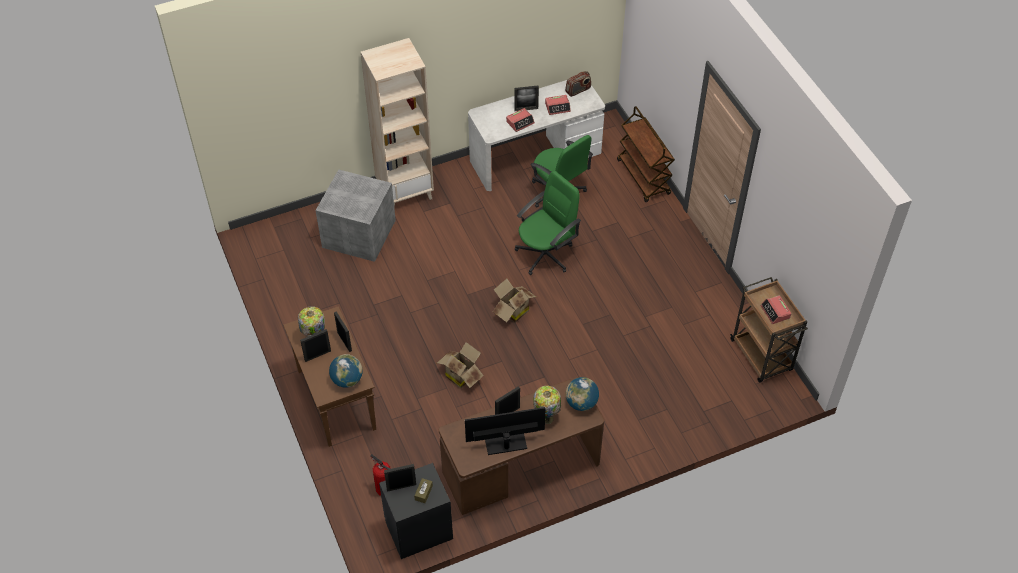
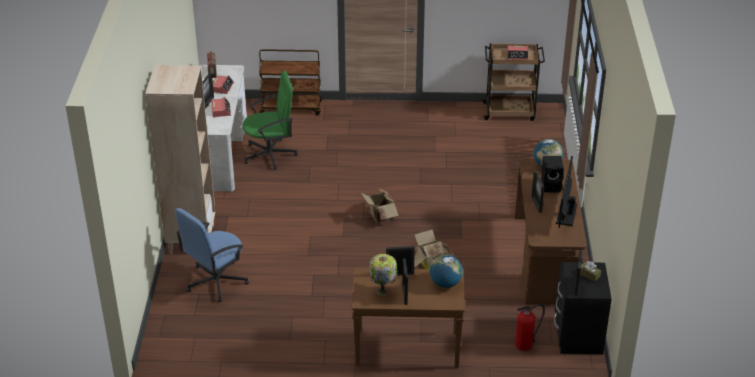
camera: 65 degrees left, 15 degrees down
grey storage box [315,169,396,262] -> blue office chair [175,208,249,302]
green office chair [515,171,581,275] -> none
table lamp [533,385,561,424] -> black speaker [541,156,564,193]

